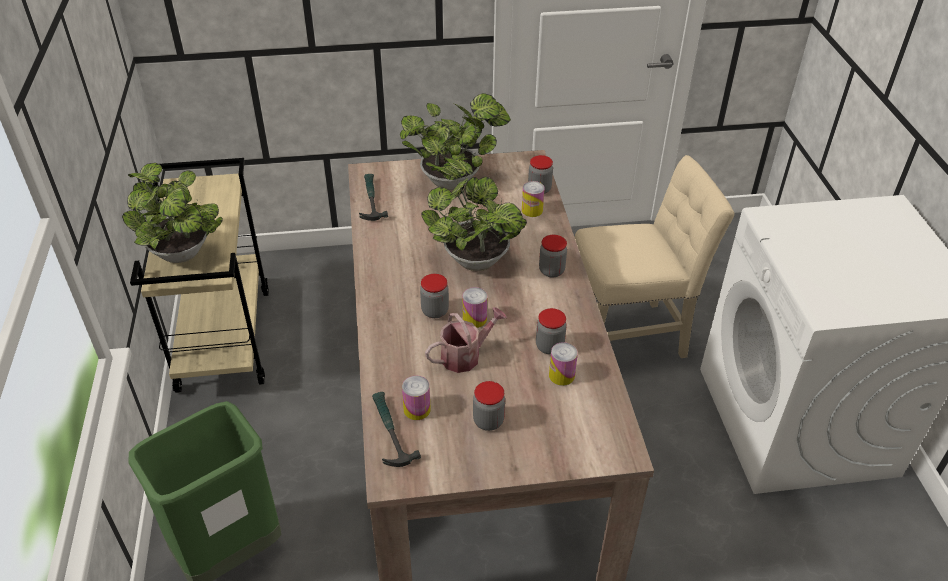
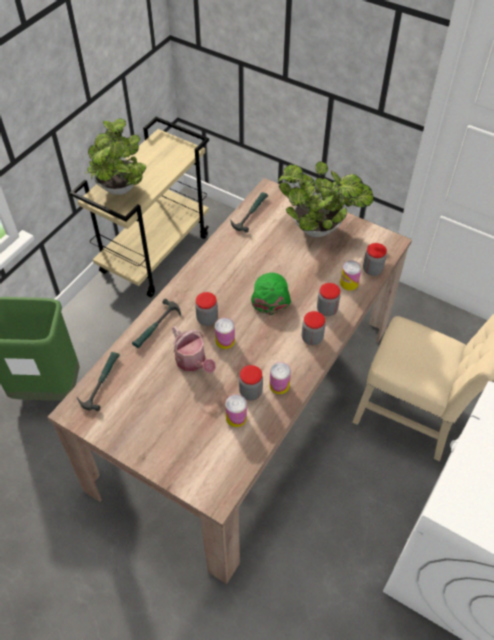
camera: 40 degrees right, 10 degrees up
can [402,376,431,420] -> can moved to [269,362,291,394]
potted plant [421,158,527,271] -> green cap [251,272,291,316]
watering can [425,307,507,373] -> watering can turned 45 degrees clockwise [172,326,216,373]
jar [473,381,505,431] -> jar moved to [317,283,340,316]
none -> hammer [132,299,181,348]

